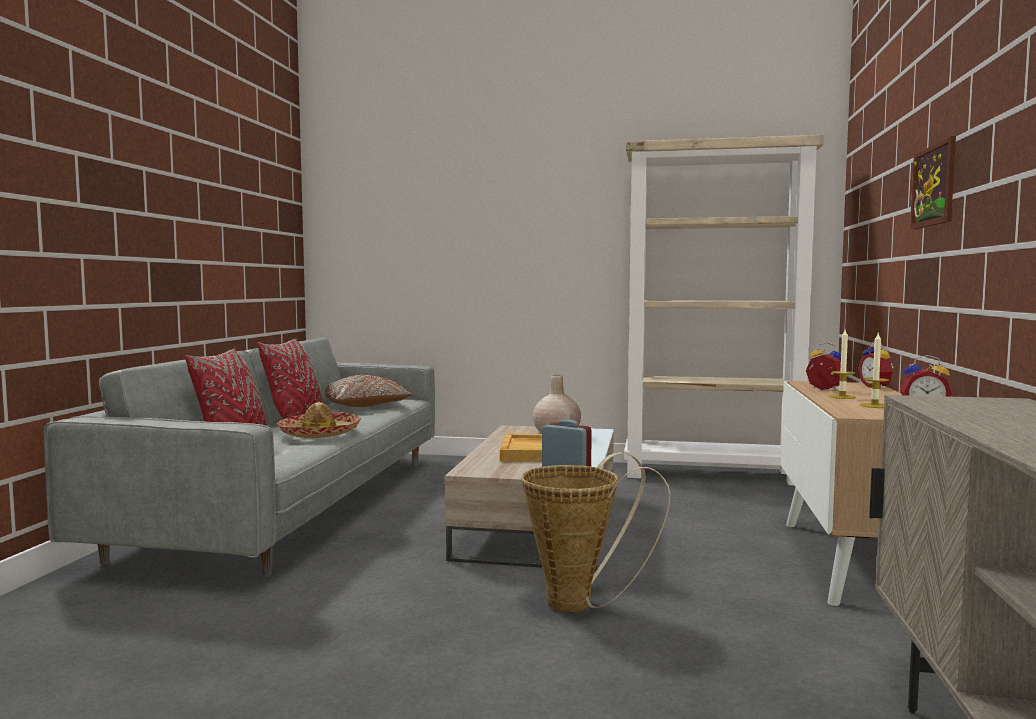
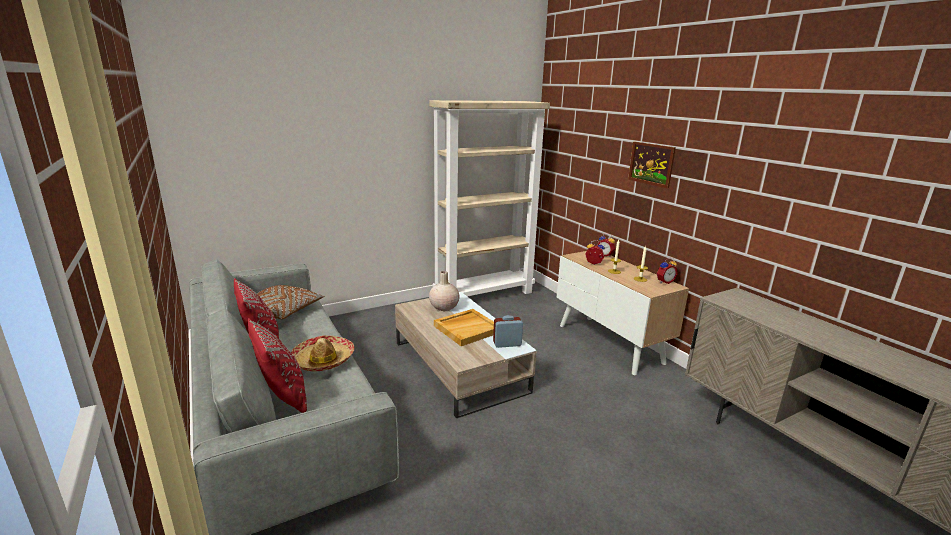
camera: 40 degrees left, 15 degrees up
basket [521,452,671,613] -> none

